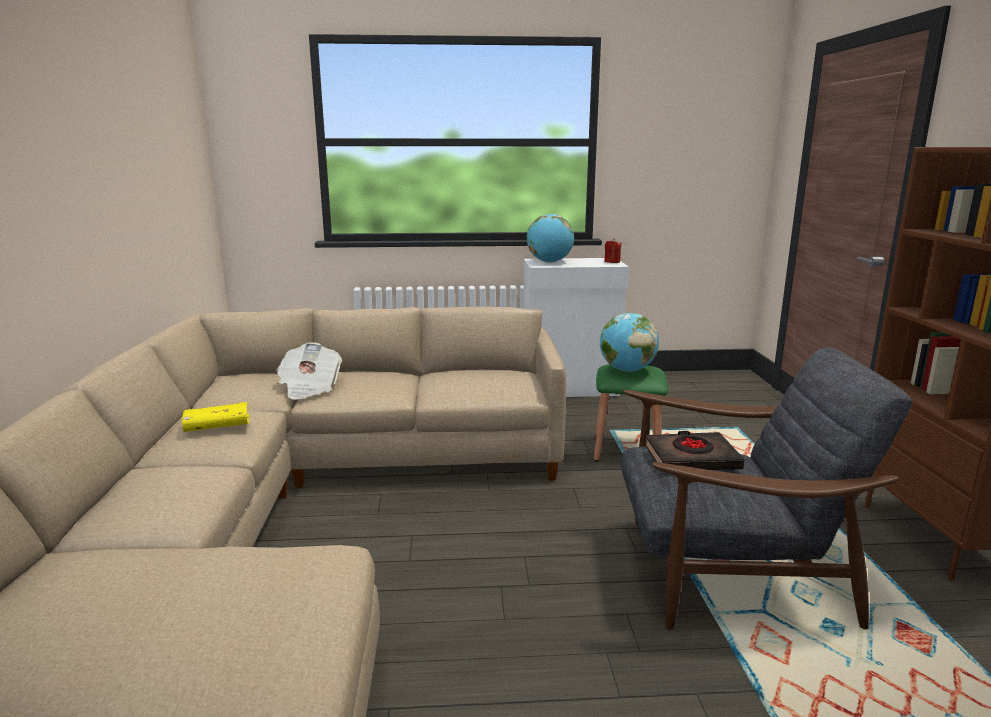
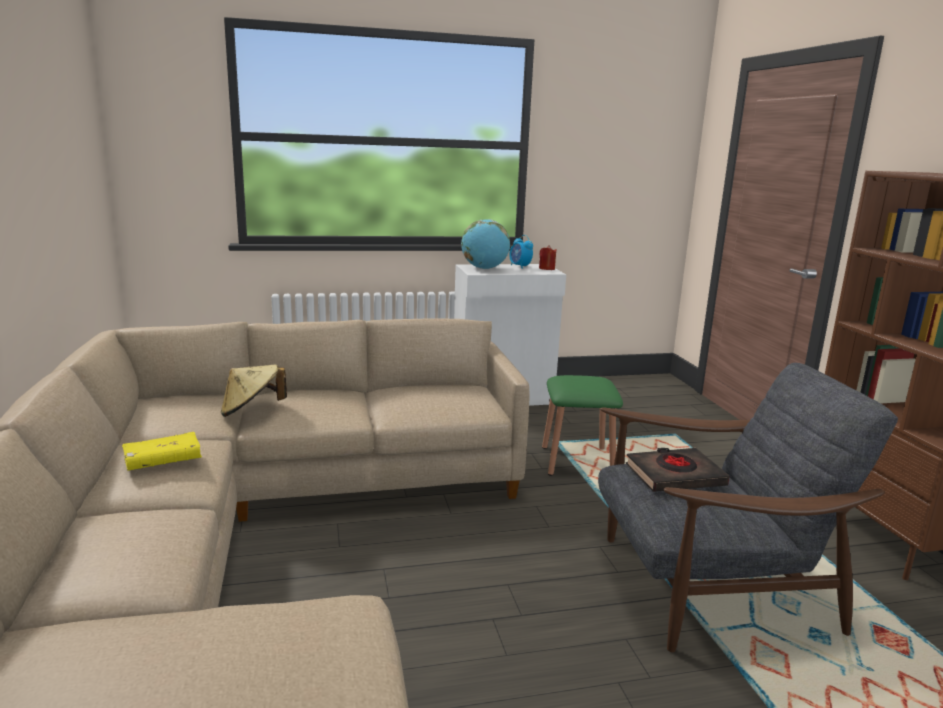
camera: 10 degrees left, 0 degrees up
newspaper [277,342,342,400] -> beige hat [221,364,287,417]
globe [600,313,659,372] -> none
none -> alarm clock [509,235,533,269]

